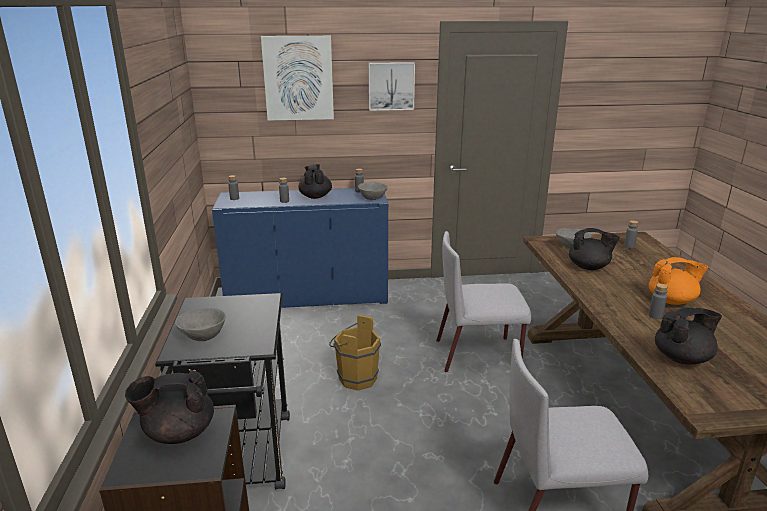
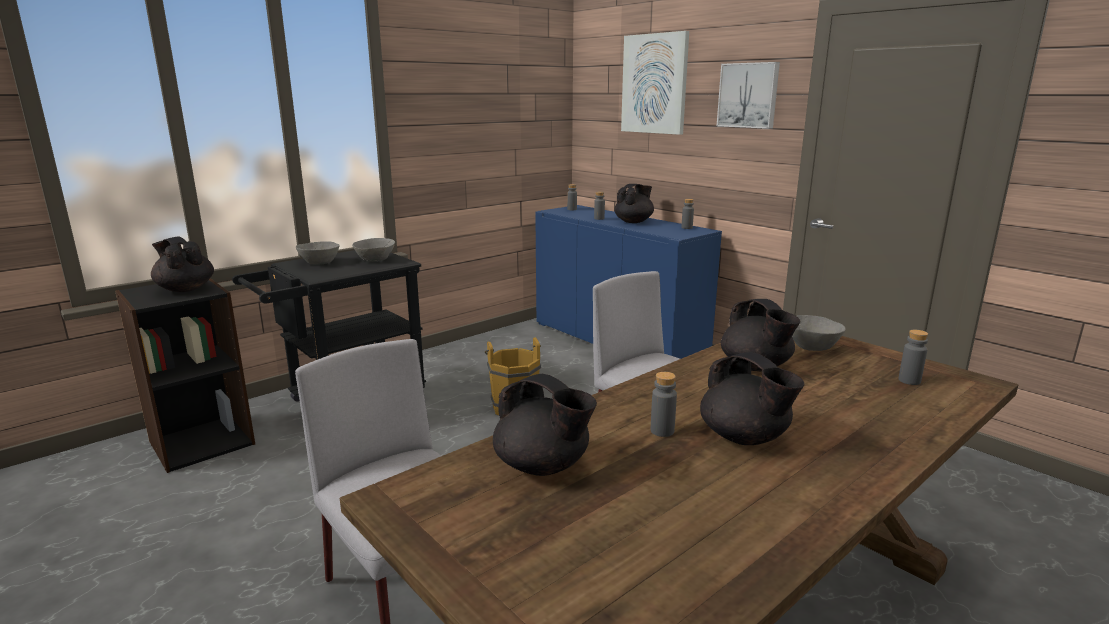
camera: 55 degrees right, 5 degrees down
grey bowl [358,182,388,200] -> grey bowl moved to [352,238,395,262]
orange teapot [649,257,708,305] -> black teapot [700,352,805,445]

